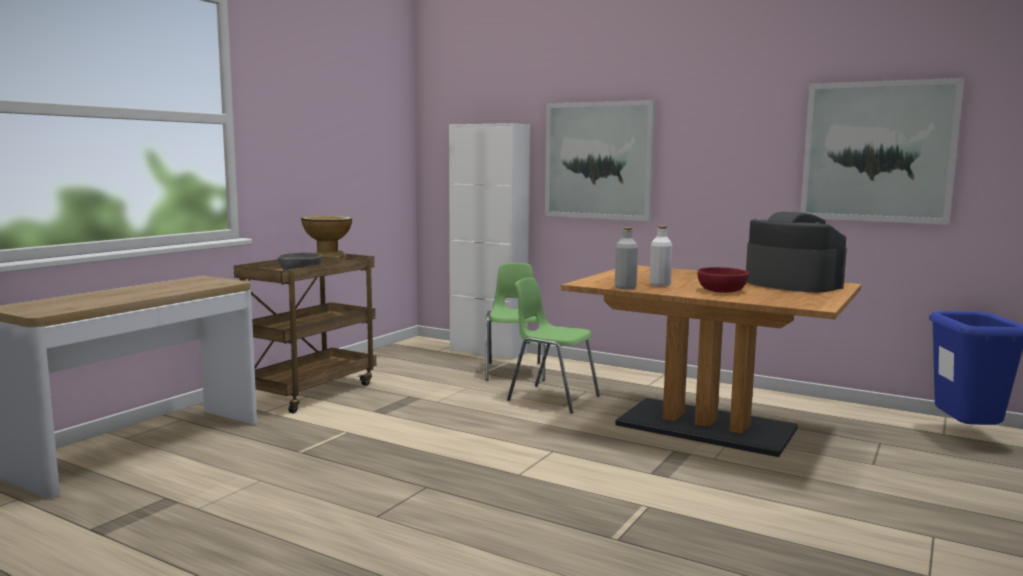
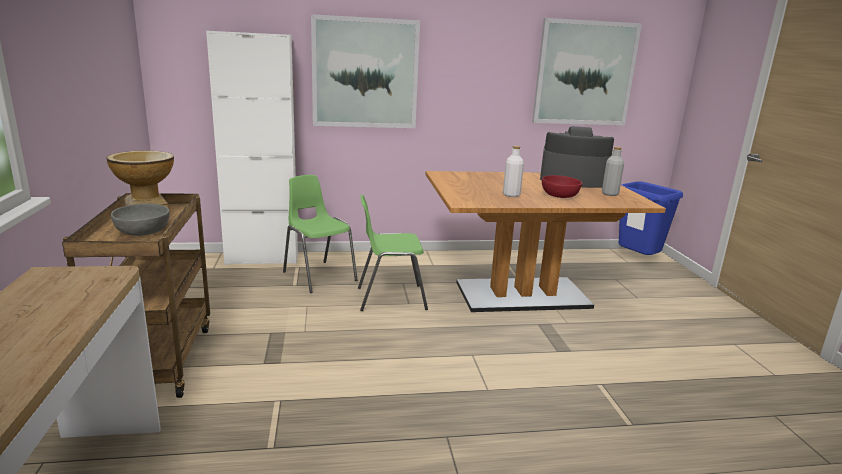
camera: 40 degrees left, 10 degrees up
grey bottle [615,227,638,289] -> grey bottle moved to [602,147,624,196]

